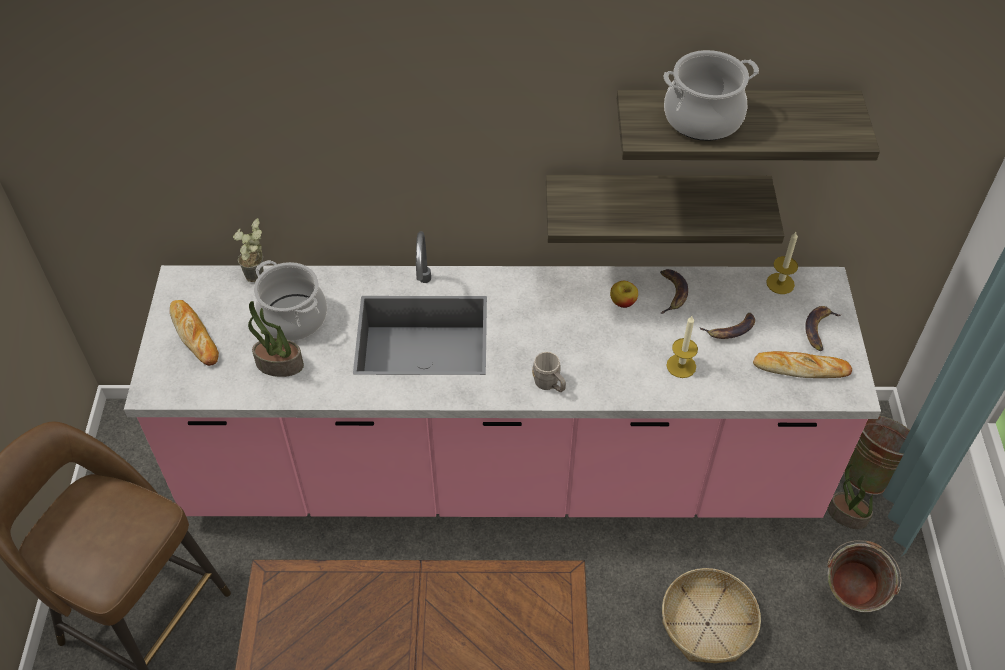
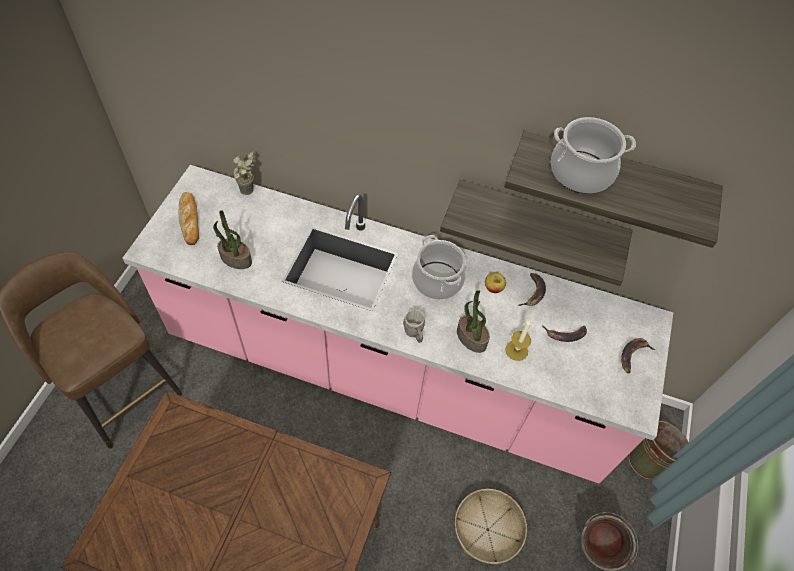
camera: 15 degrees right, 5 degrees up
cooking pot [254,260,327,341] -> cooking pot moved to [412,235,466,300]
bread [753,351,852,378] -> none
candle [766,232,798,294] -> none
potted plant [828,464,873,529] -> potted plant moved to [457,290,490,353]

